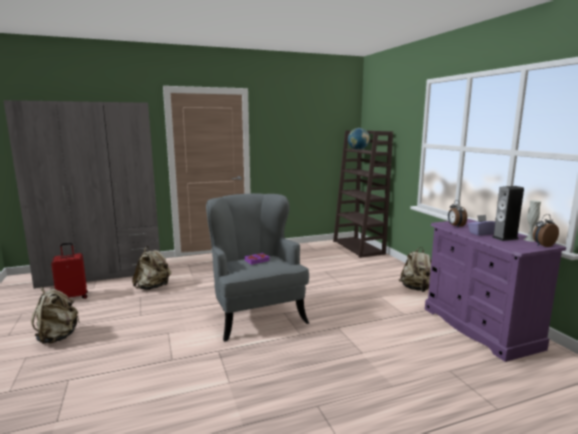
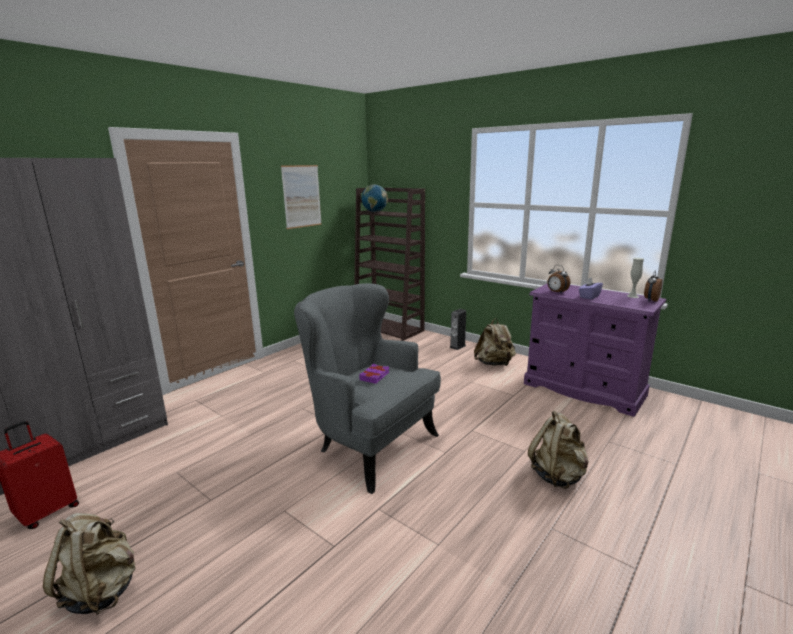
camera: 30 degrees left, 5 degrees up
beige backpack [132,246,171,290] -> beige backpack moved to [528,411,589,489]
speaker [492,186,524,241] -> speaker moved to [449,309,466,350]
none -> picture [281,165,322,229]

